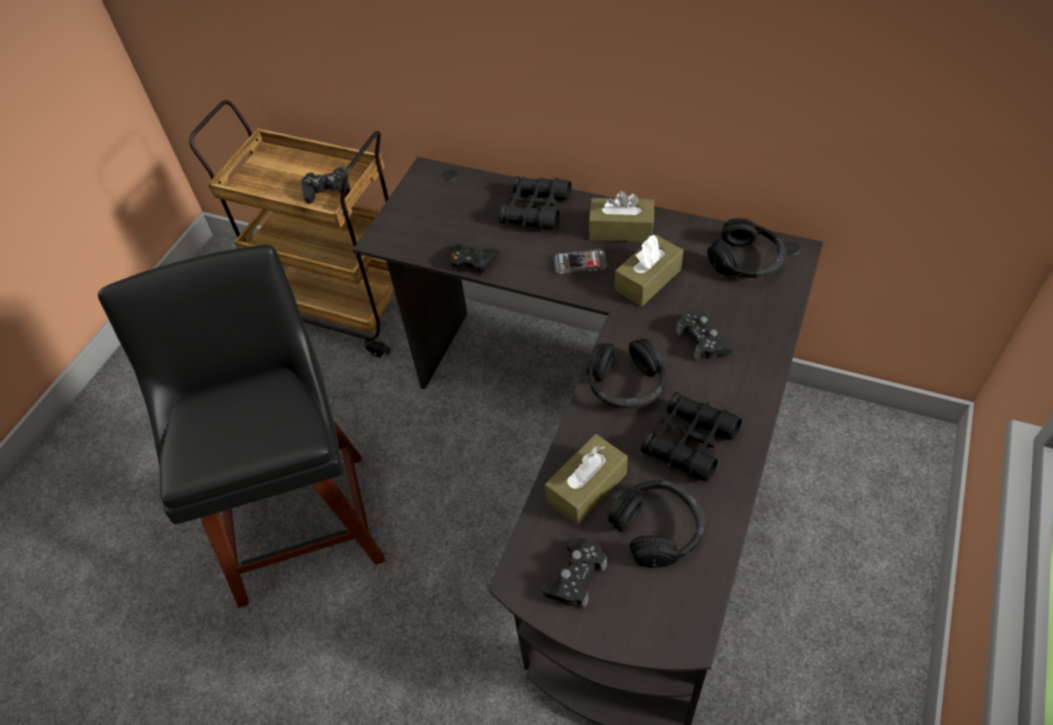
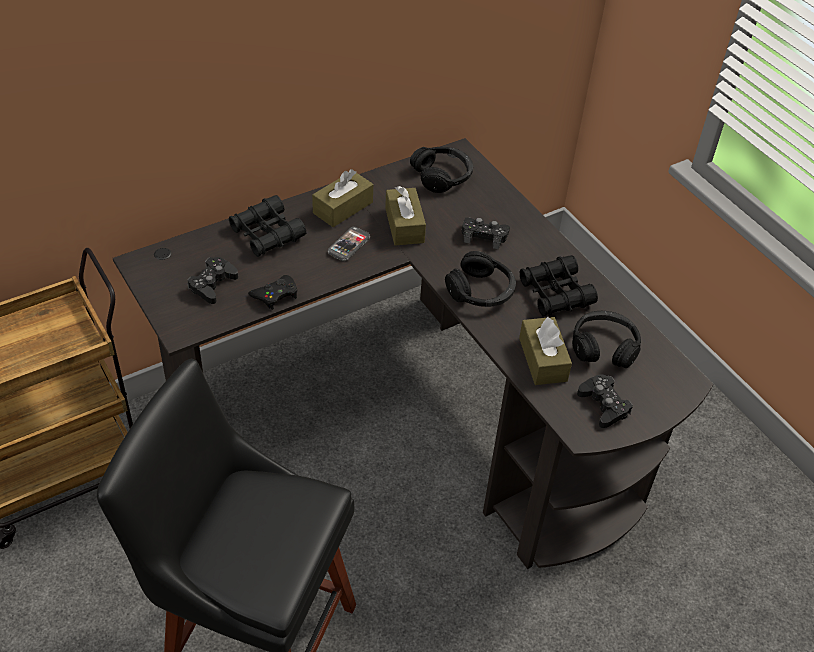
camera: 60 degrees left, 5 degrees down
black game controller [302,167,350,204] -> black game controller moved to [188,257,238,304]

